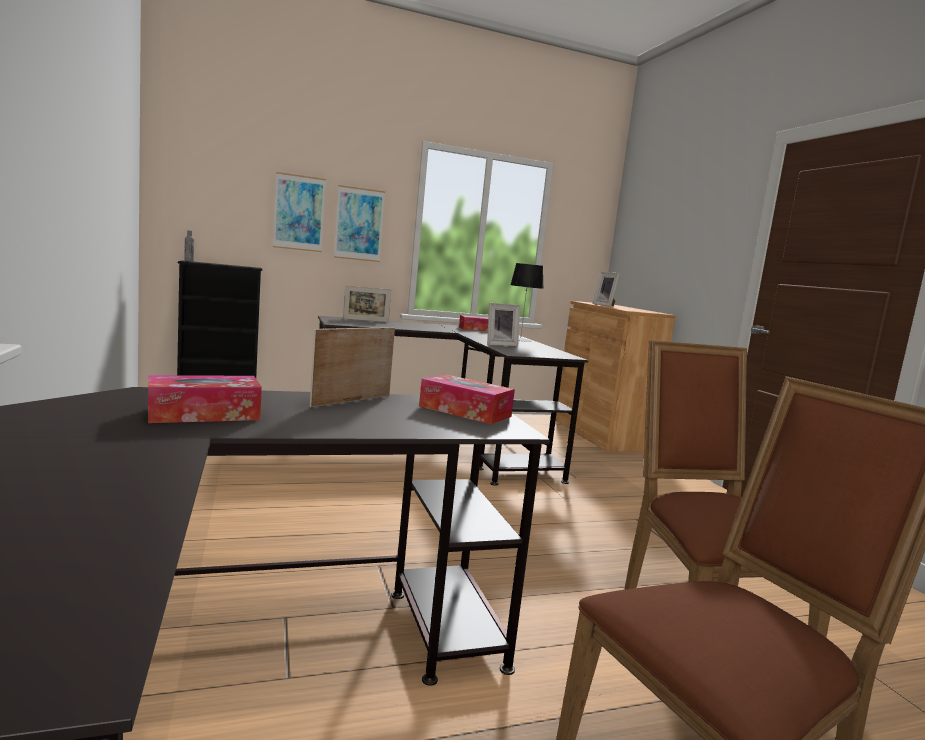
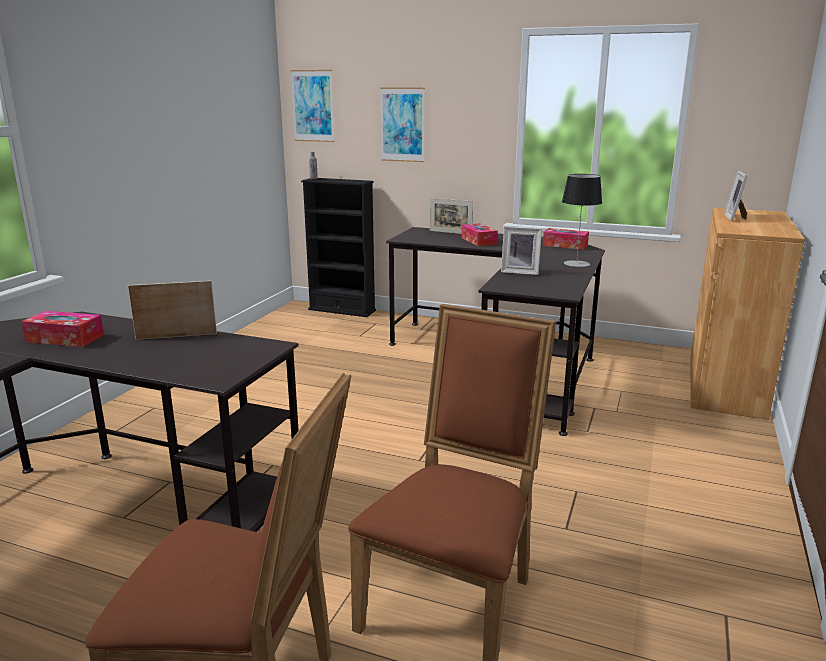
camera: 40 degrees right, 10 degrees up
picture [334,185,385,262] -> picture moved to [291,70,334,142]
tissue box [419,374,515,424] -> tissue box moved to [461,223,498,246]

